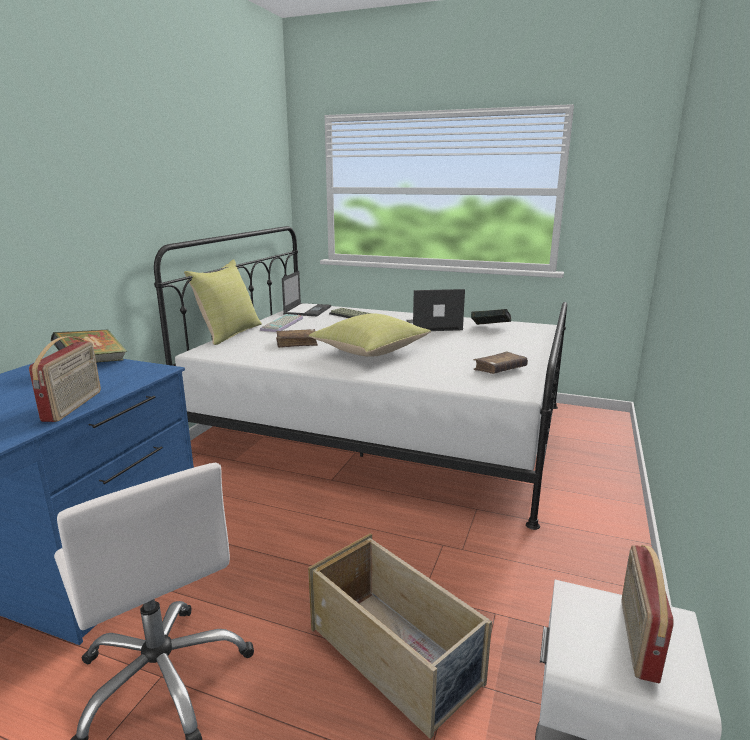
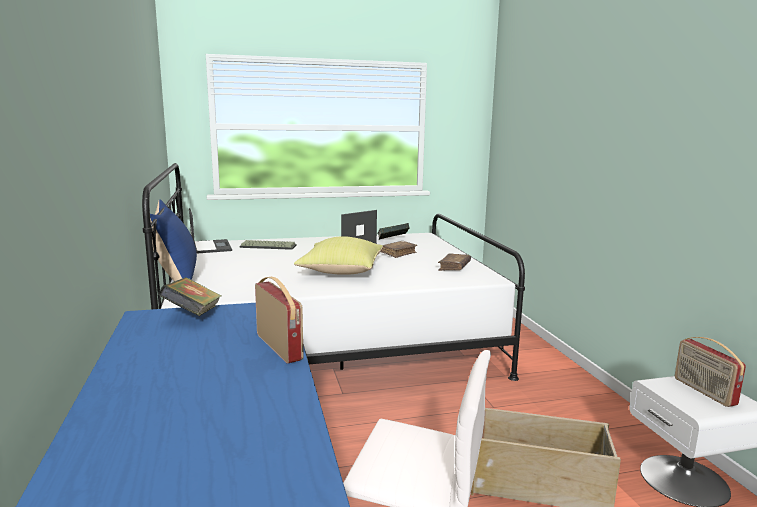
camera: 35 degrees left, 5 degrees down
yellow pillow [184,259,262,345] -> blue pillow [150,199,197,281]
keyboard [260,314,303,332] -> none
brown book [276,329,318,348] -> brown book moved to [380,241,417,258]

